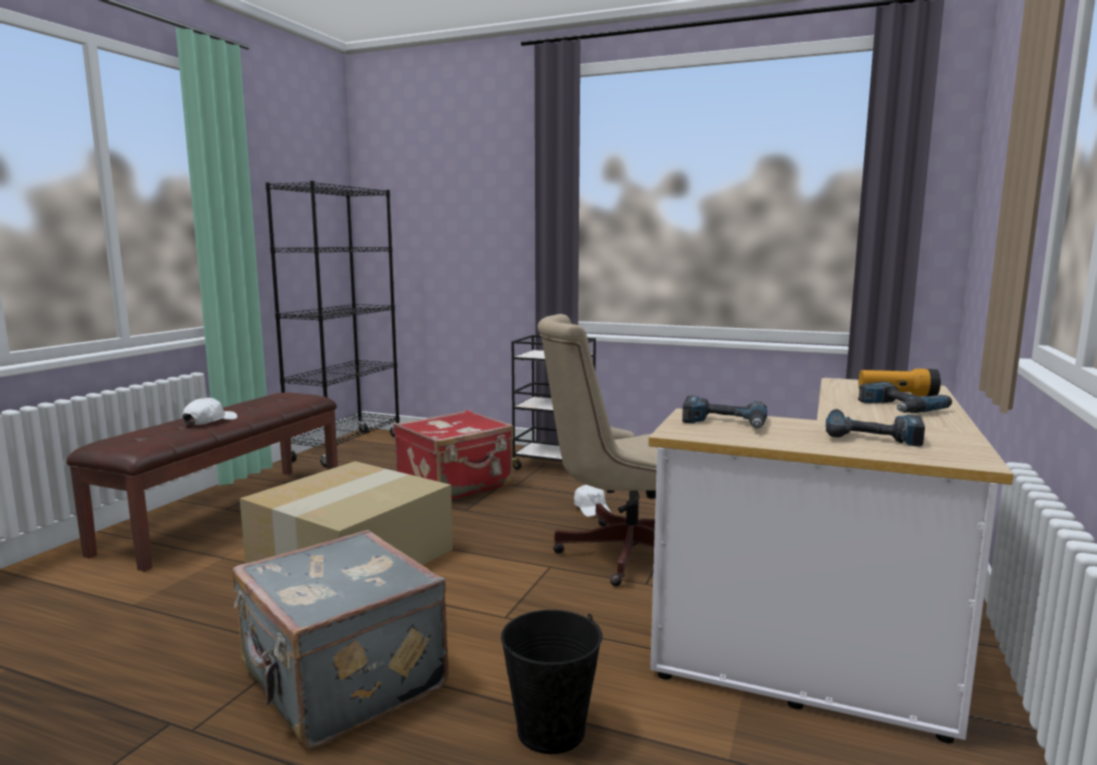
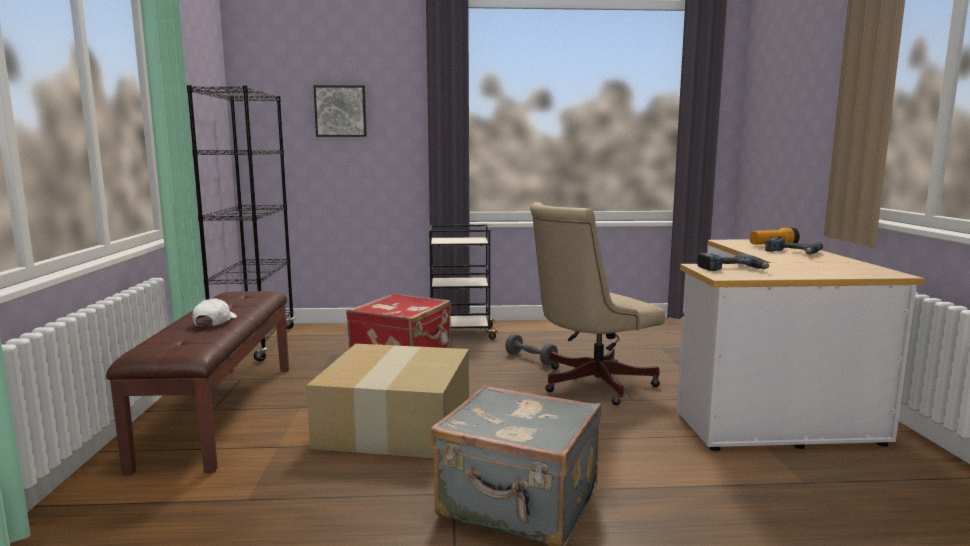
camera: 25 degrees left, 0 degrees up
black bucket [501,610,603,754] -> none
white cap [574,485,611,517] -> grey dumbbell [505,334,558,365]
power drill [826,409,925,446] -> none
none -> picture [313,85,367,137]

